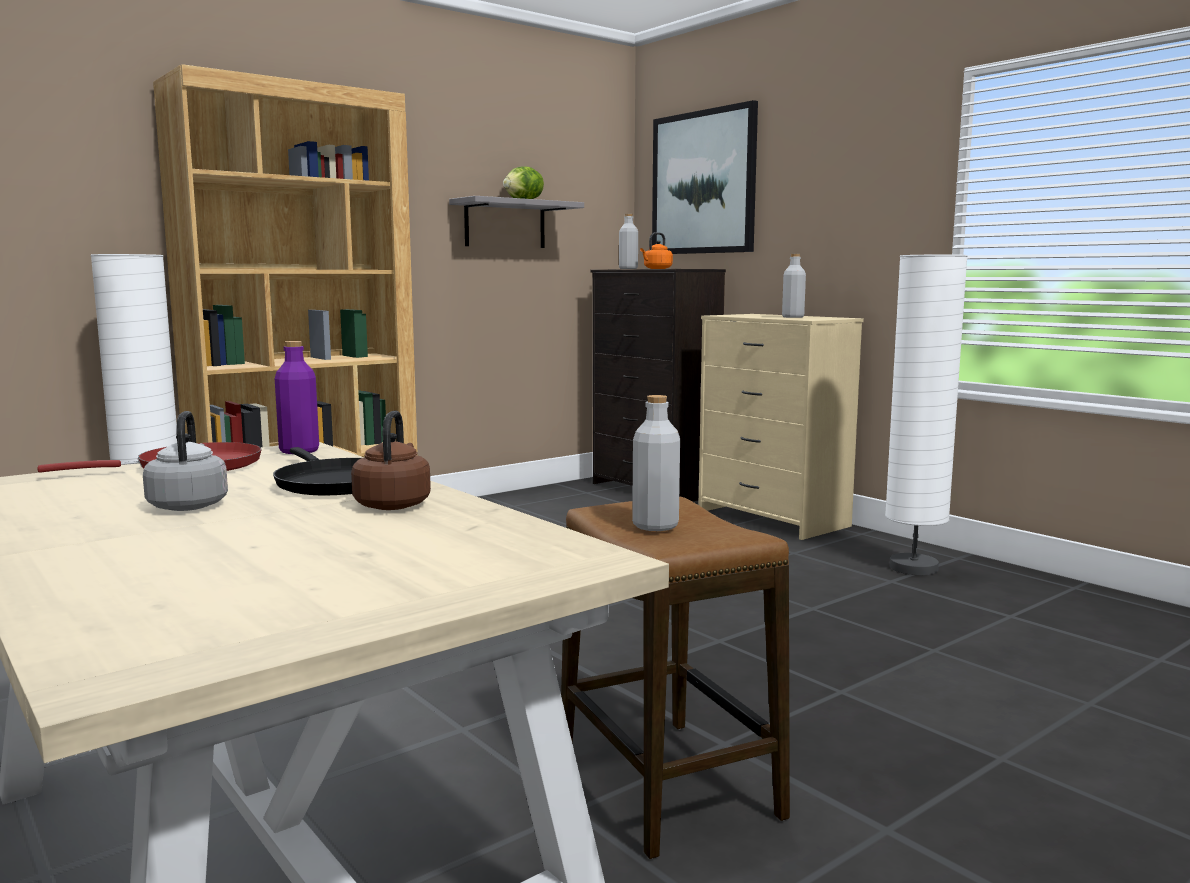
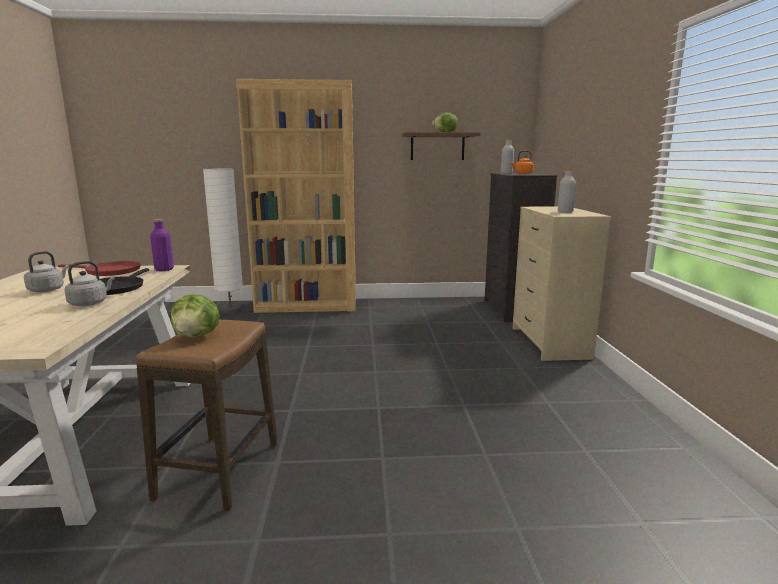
camera: 35 degrees right, 5 degrees up
brown kettle [351,411,431,510] -> grey kettle [64,261,115,306]
grey shelf [449,196,584,248] -> brown shelf [402,132,481,160]
grey bottle [632,395,680,531] -> lettuce [171,294,220,338]
picture [652,100,758,254] -> none
white floor lamp [885,254,968,575] -> none

